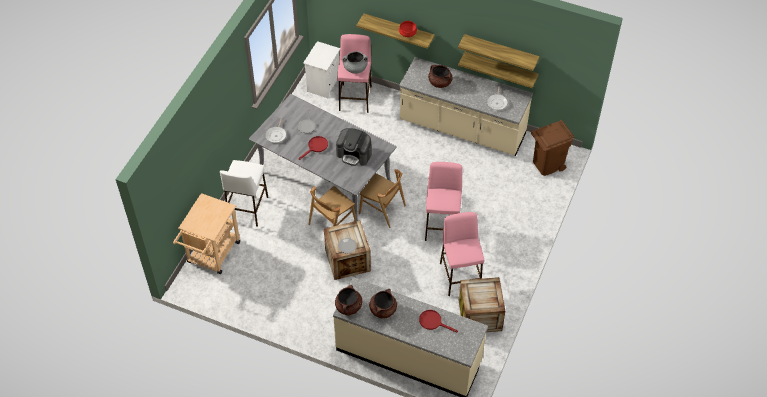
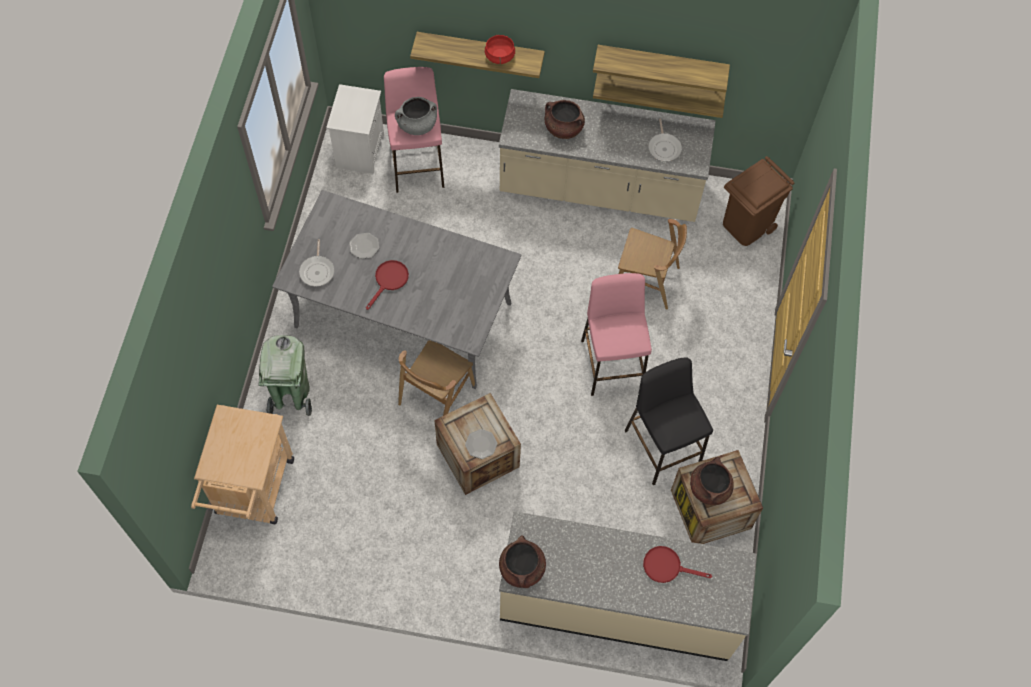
camera: 15 degrees left, 10 degrees up
white stool [220,160,268,227] -> green trash can [258,335,312,416]
coffee machine [336,128,372,166] -> none
brown chair [359,169,406,228] -> brown chair moved to [618,219,687,310]
brown cooking pot [369,289,397,318] -> brown cooking pot moved to [690,457,734,505]
pink stool [440,212,484,296] -> black stool [625,357,713,485]

